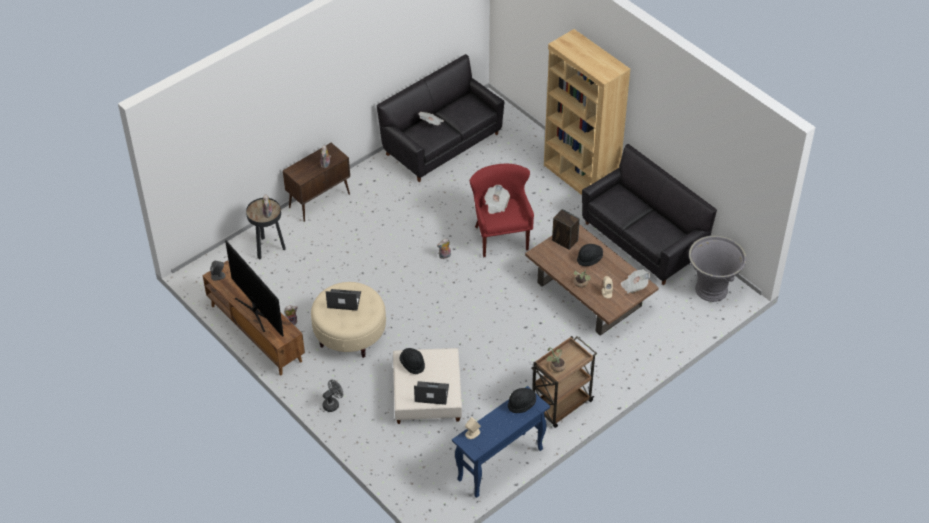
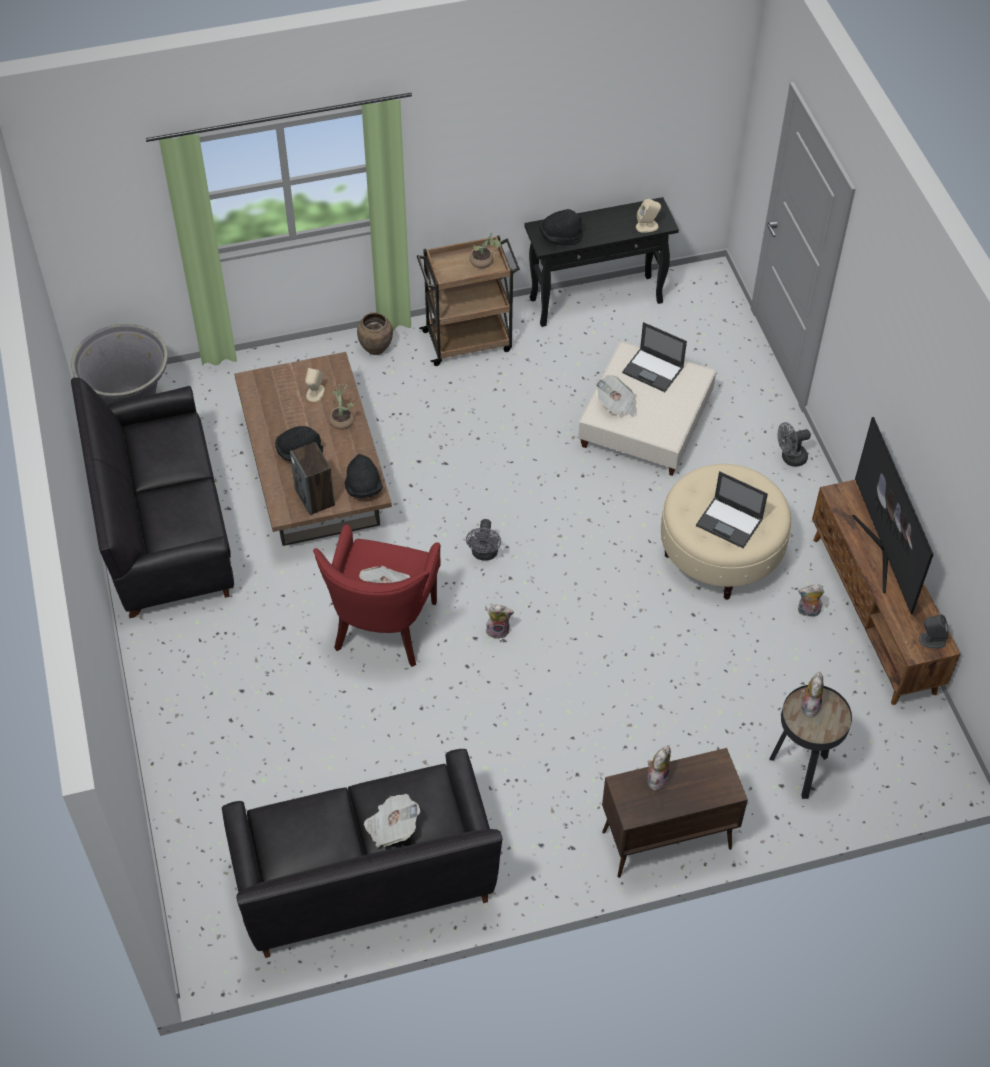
camera: 155 degrees left, 5 degrees up
black hat [400,348,425,374] -> black hat moved to [345,454,382,498]
blue console table [452,386,550,498] -> black console table [524,197,679,327]
brown bookcase [544,29,630,195] -> none
newspaper [621,269,651,294] -> newspaper moved to [596,375,637,417]
none -> brown vase [357,312,393,355]
none -> grey fan [466,519,501,561]

